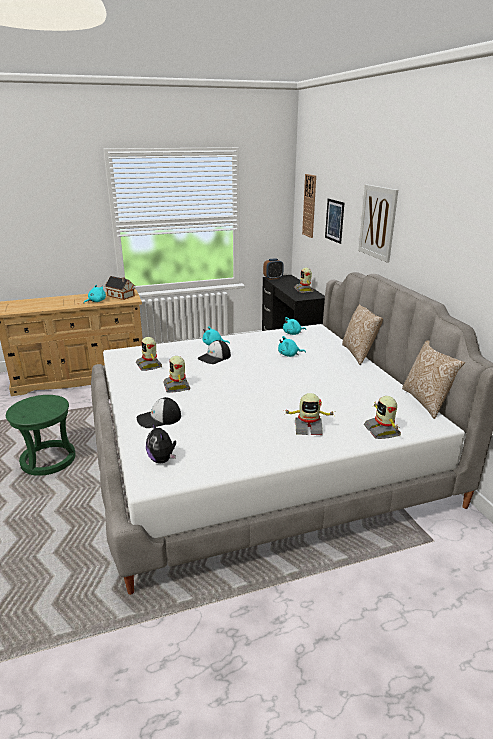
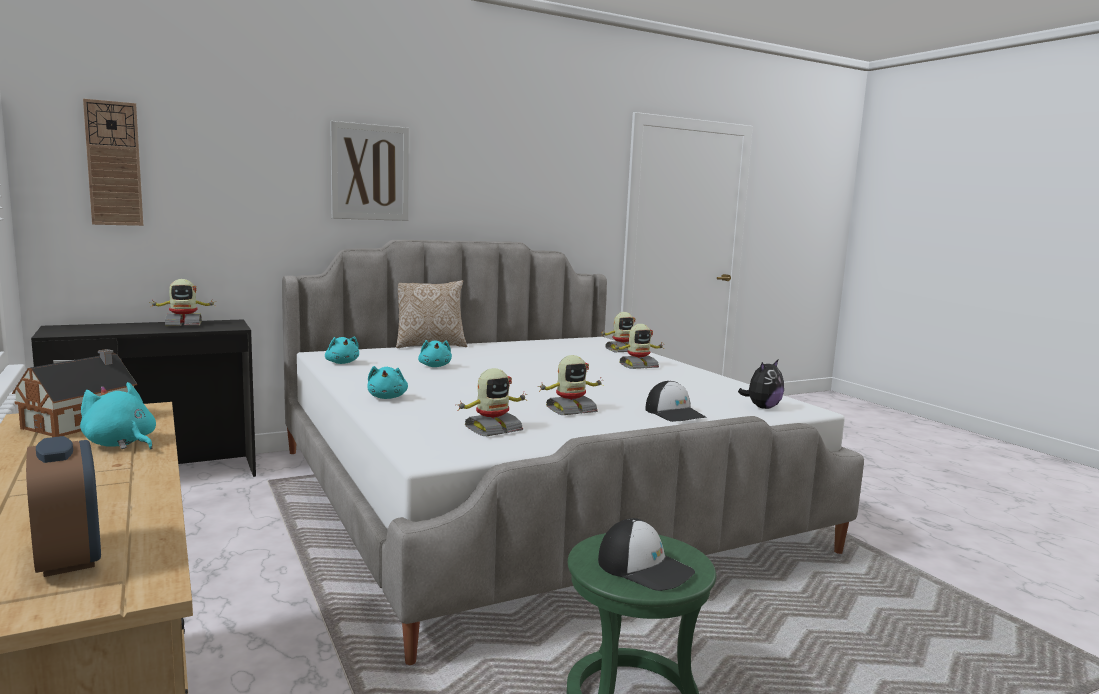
camera: 100 degrees left, 15 degrees down
cap [198,340,231,364] -> cap moved to [598,518,695,591]
alarm clock [263,258,284,280] -> alarm clock moved to [26,436,101,577]
toy robot [284,393,335,435] -> toy robot turned 75 degrees clockwise [613,324,665,369]
picture [325,199,344,244] -> none
pillow [402,341,465,419] -> none

